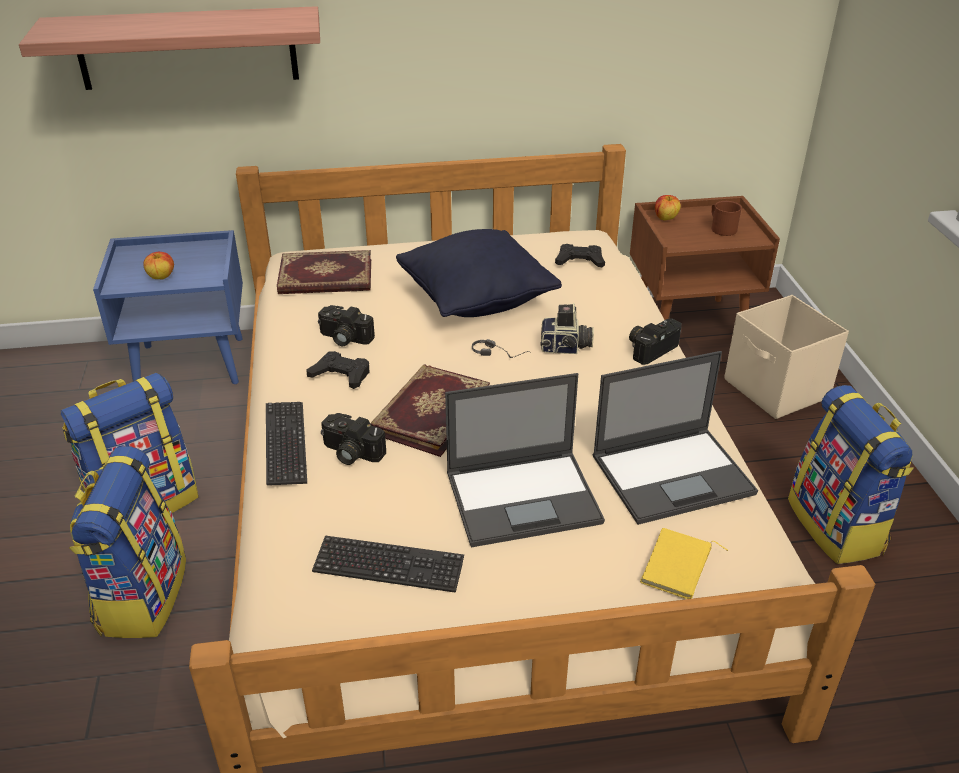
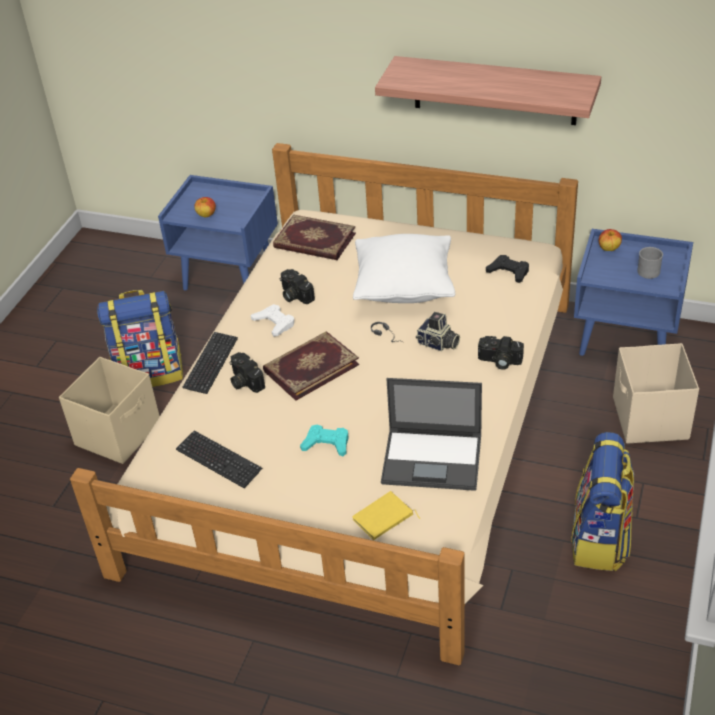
camera: 30 degrees right, 5 degrees up
shelf [19,6,320,90] -> shelf moved to [375,56,601,125]
backpack [69,446,186,638] -> beige storage box [59,357,160,464]
black game controller [306,351,369,389] -> white game controller [251,304,294,336]
black pillow [396,229,562,317] -> white pillow [353,234,455,303]
laptop [445,373,605,547] -> turquoise game controller [300,425,349,456]
camera [629,318,682,365] -> camera turned 150 degrees counterclockwise [478,336,524,370]
brown nightstand [630,196,780,320] -> blue nightstand [574,229,693,356]
brown mug [711,201,742,236] -> grey mug [637,247,663,279]

